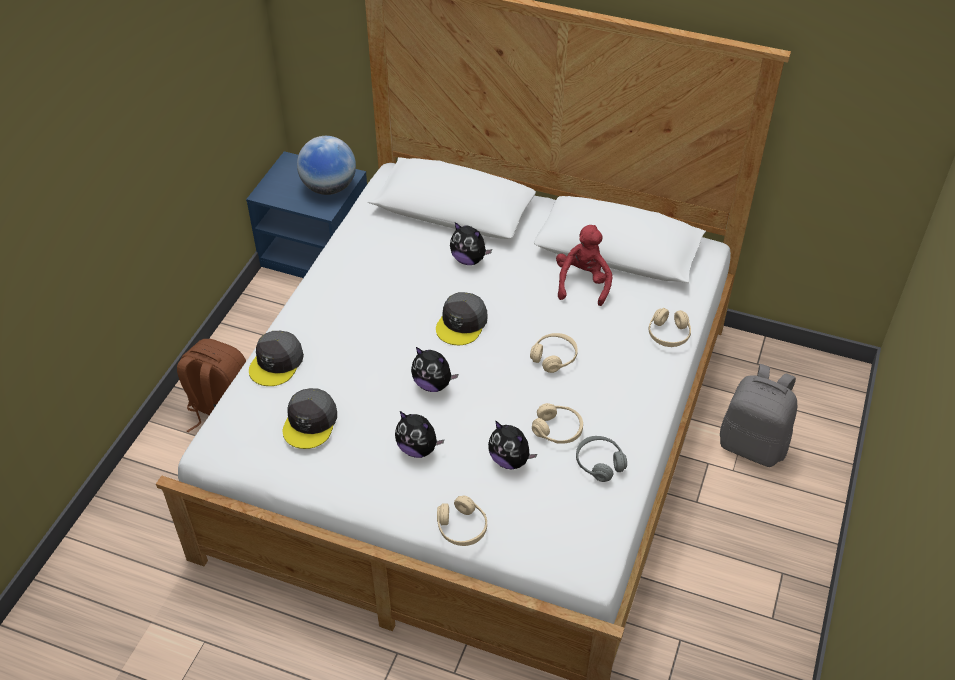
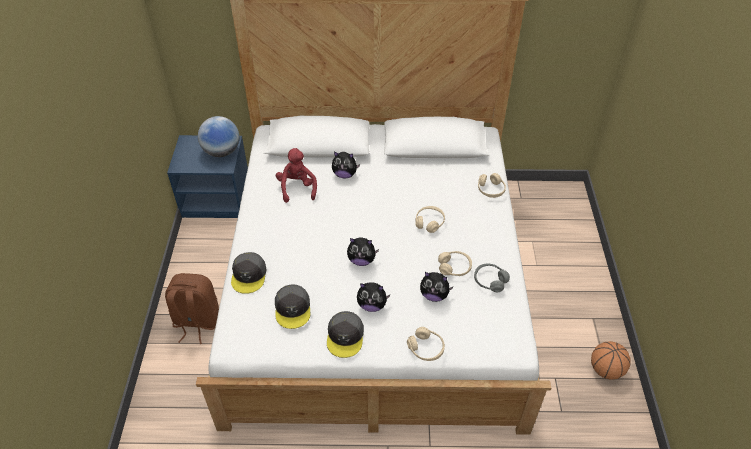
camera: 20 degrees left, 0 degrees up
grey cap [436,292,488,345] -> grey cap moved to [327,311,364,358]
red plush toy [556,225,612,306] -> red plush toy moved to [276,148,317,203]
grey backpack [720,364,797,467] -> none
none -> basketball [591,341,630,380]

